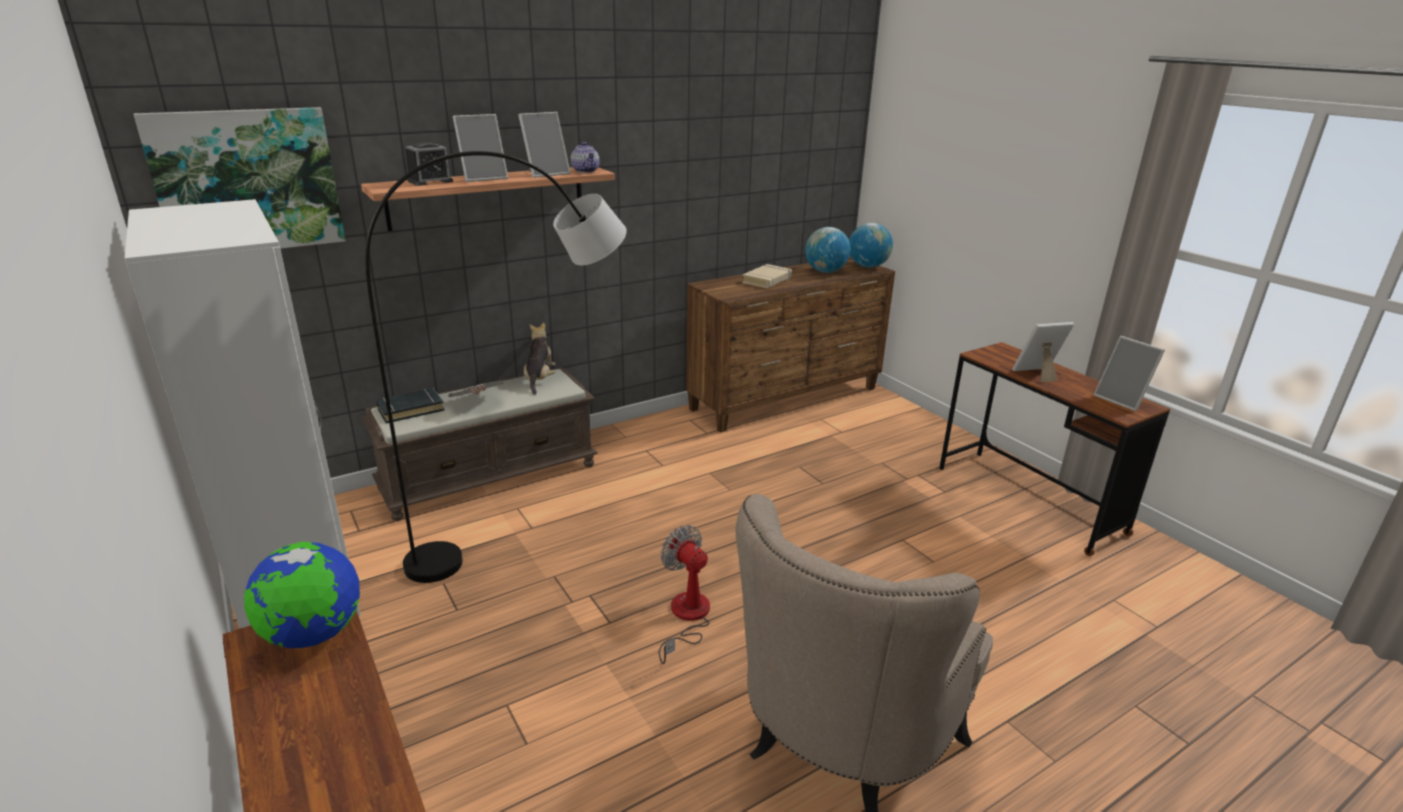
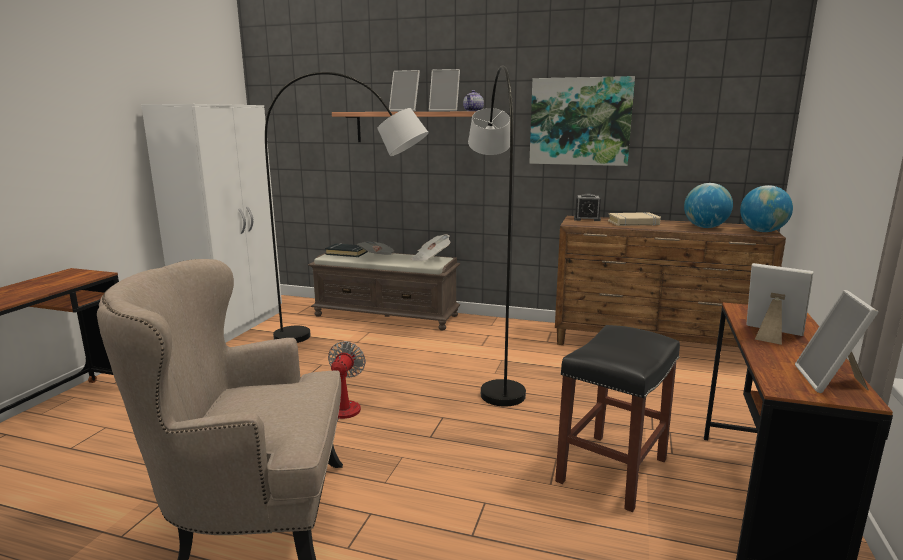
camera: 50 degrees right, 10 degrees down
picture [134,107,346,249] -> picture moved to [529,76,635,166]
globe [244,542,360,648] -> none
alarm clock [405,142,453,186] -> alarm clock moved to [574,194,601,221]
plush toy [524,323,555,395] -> newspaper [411,234,451,261]
none -> grey floor lamp [468,65,526,406]
none -> black stool [555,325,680,512]

